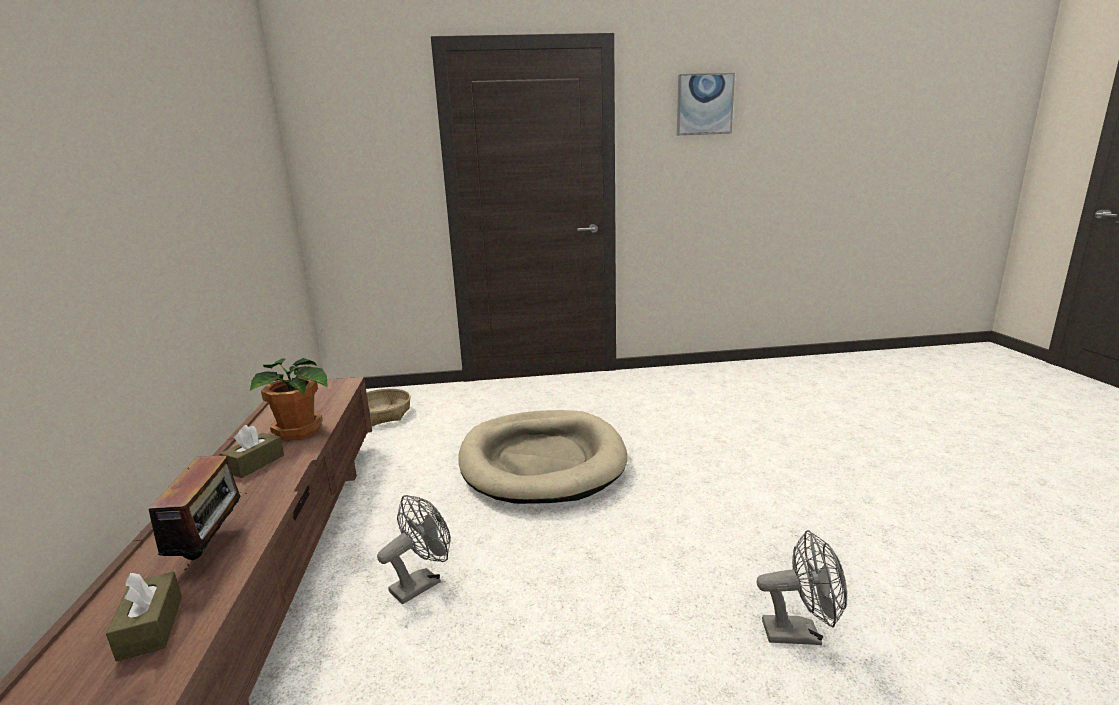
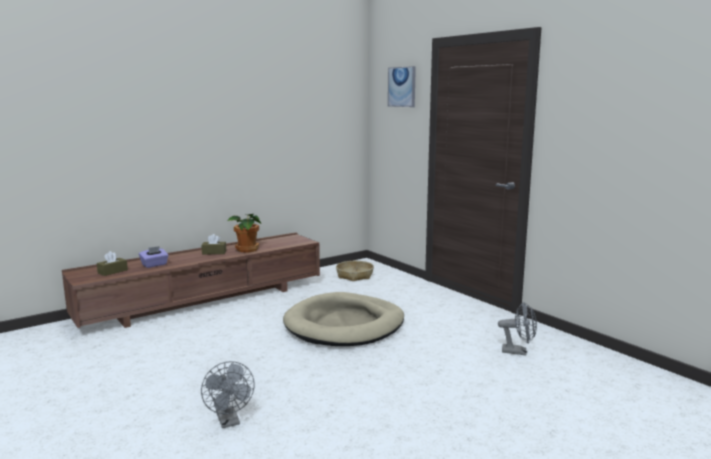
camera: 60 degrees right, 5 degrees down
radio [148,455,247,573] -> purple tissue box [139,246,169,268]
grey fan [377,495,451,604] -> grey fan moved to [498,302,537,355]
picture [677,73,735,135] -> picture moved to [388,66,416,107]

